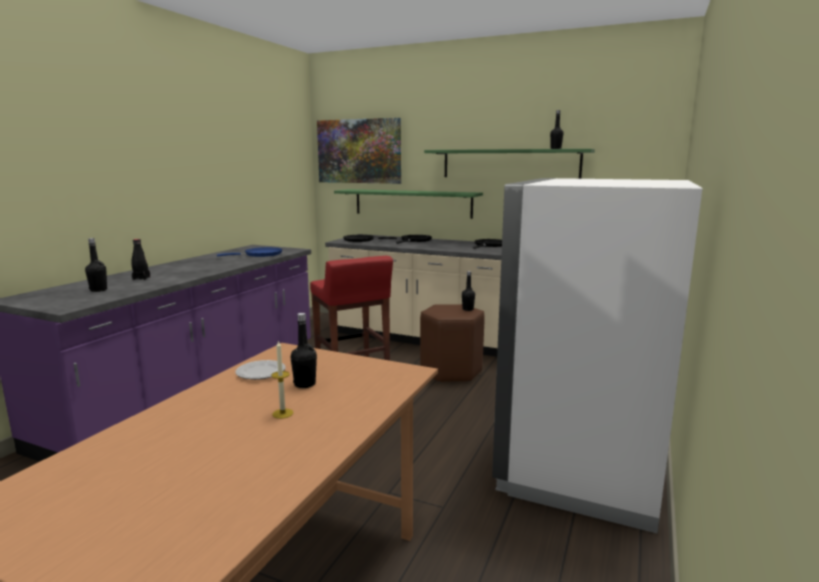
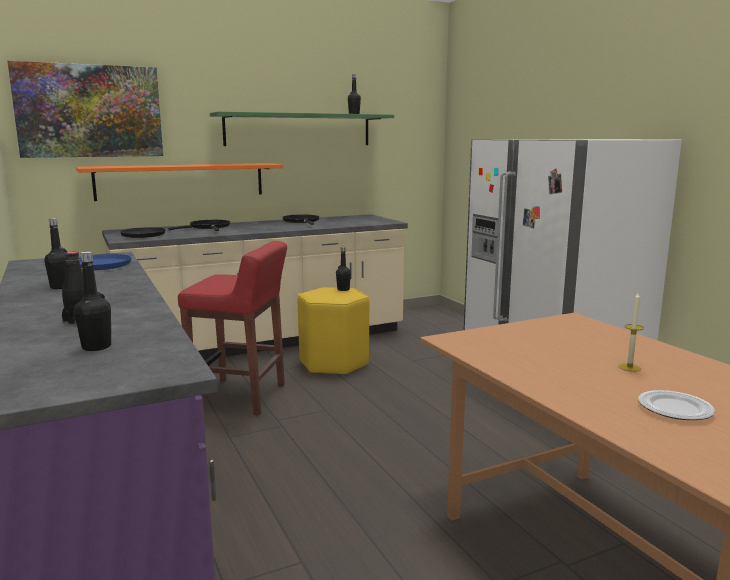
camera: 50 degrees left, 0 degrees up
plate [235,360,286,380] -> plate moved to [638,390,715,420]
black bottle [290,313,317,388] -> black bottle moved to [44,218,67,289]
green shelf [334,189,483,219] -> orange shelf [76,163,283,201]
brown stool [420,304,485,383] -> yellow stool [298,287,369,375]

